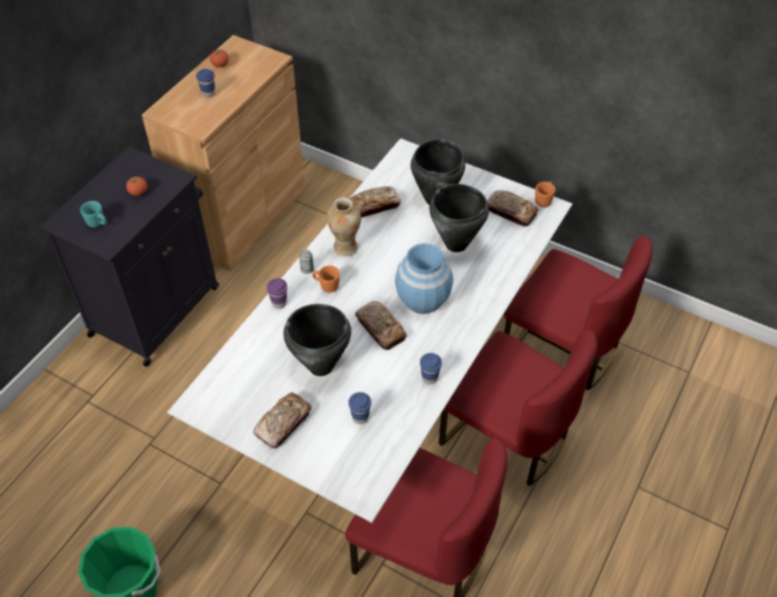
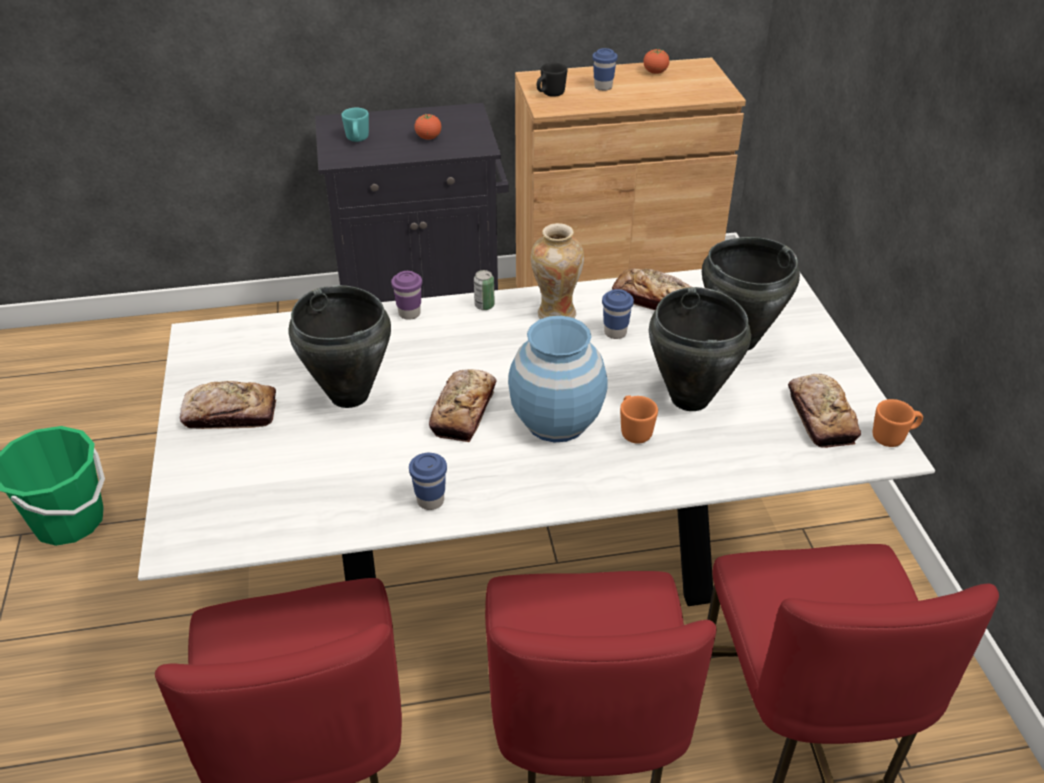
camera: 50 degrees right, 10 degrees down
orange mug [312,265,340,293] -> orange mug moved to [620,395,658,444]
blue cup [349,392,371,424] -> blue cup moved to [602,289,634,339]
none -> black mug [537,62,568,97]

